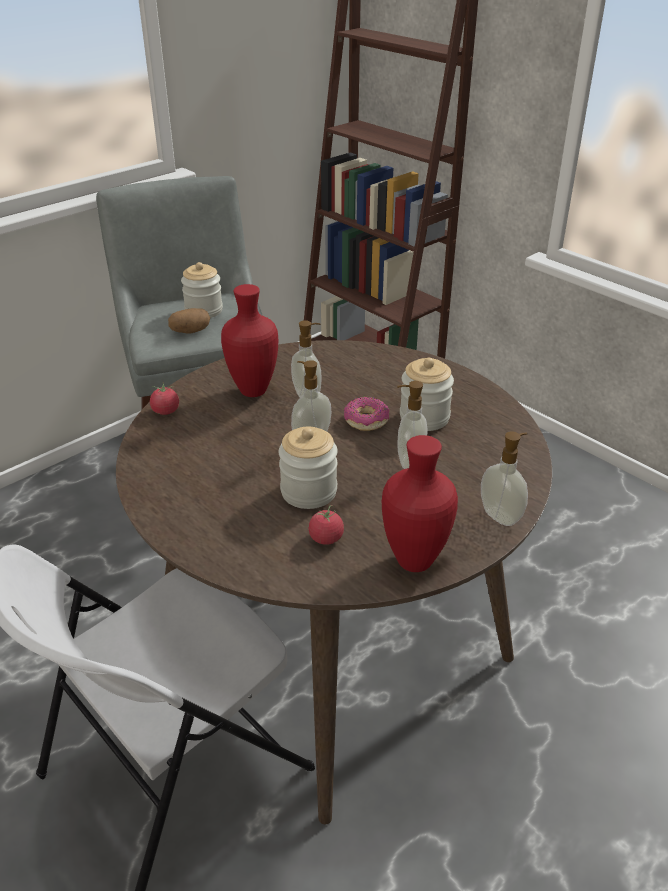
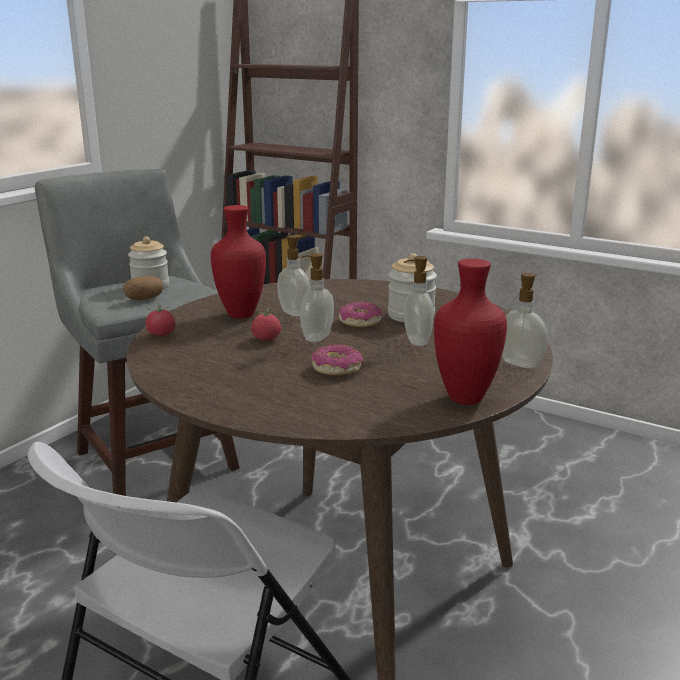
camera: 15 degrees left, 15 degrees down
jar [279,427,338,509] -> donut [312,344,363,376]
tomato [308,505,344,545] -> tomato moved to [251,309,281,341]

